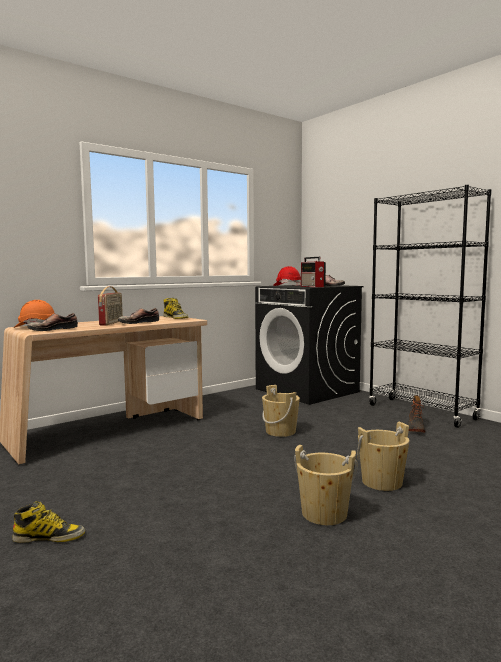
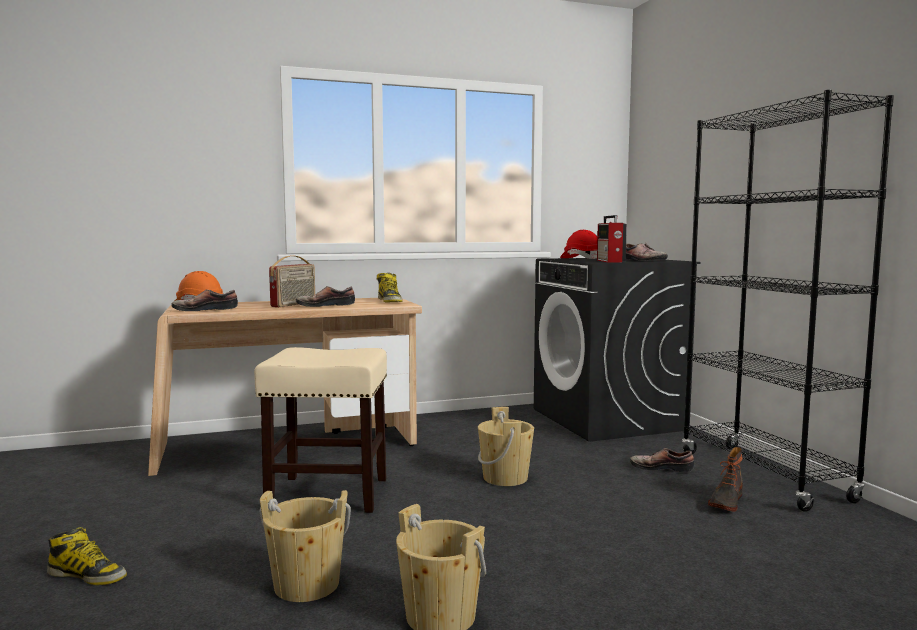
camera: 20 degrees right, 0 degrees up
beige bucket [357,422,409,491] -> beige bucket moved to [260,490,351,602]
none -> beige stool [254,347,387,513]
none -> shoe [630,448,694,472]

